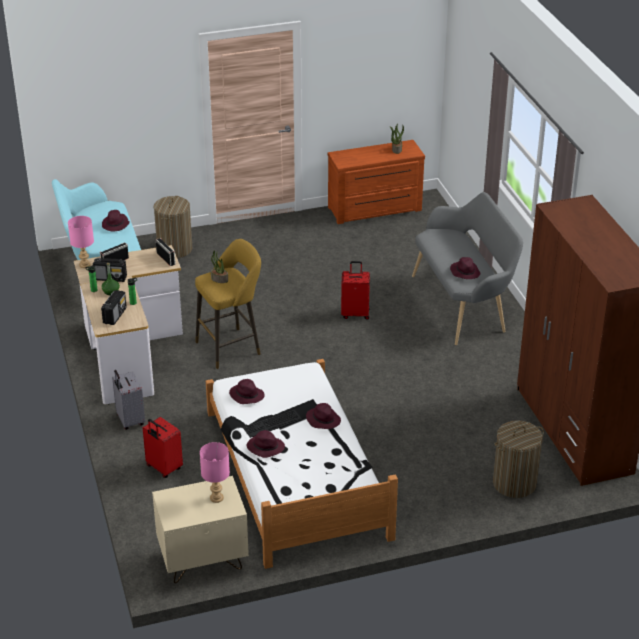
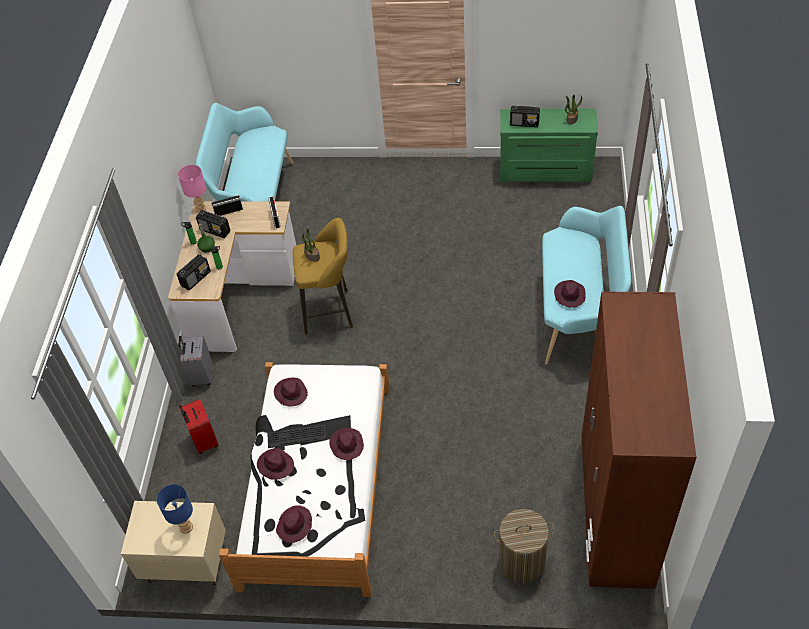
camera: 25 degrees right, 15 degrees up
purple hat [102,210,130,231] -> purple hat moved to [276,505,312,543]
laundry basket [154,196,192,258] -> none
pink table lamp [200,442,230,503] -> blue table lamp [157,484,193,534]
brown dresser [328,140,425,224] -> green dresser [500,108,598,182]
red suitcase [341,261,370,320] -> none
grey bench [412,192,523,345] -> turquoise bench [542,206,631,365]
none -> radio [510,105,540,127]

